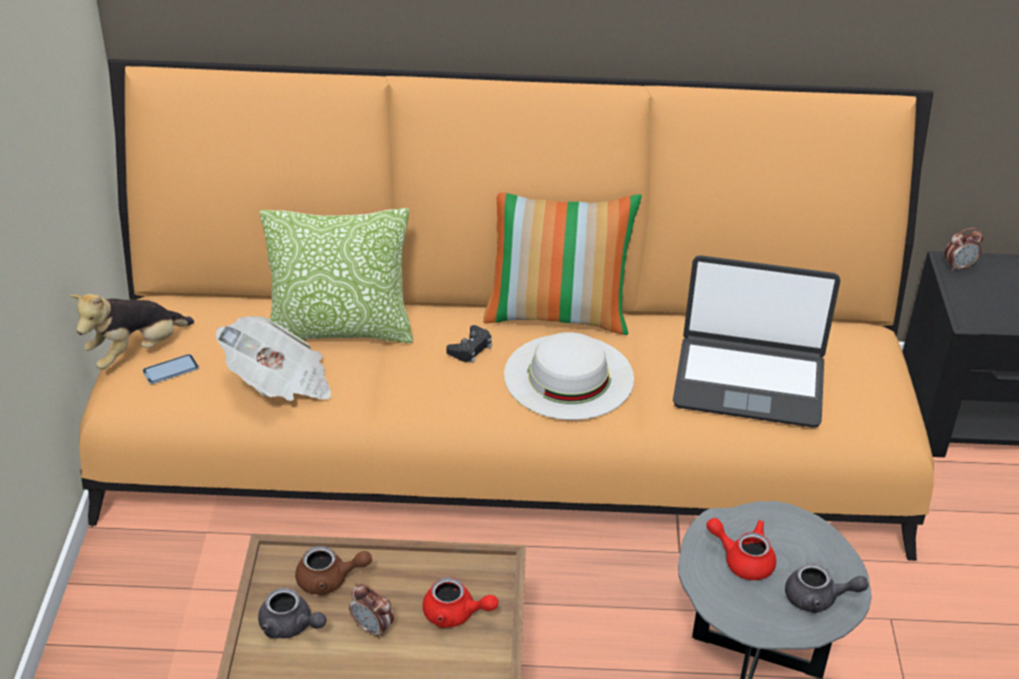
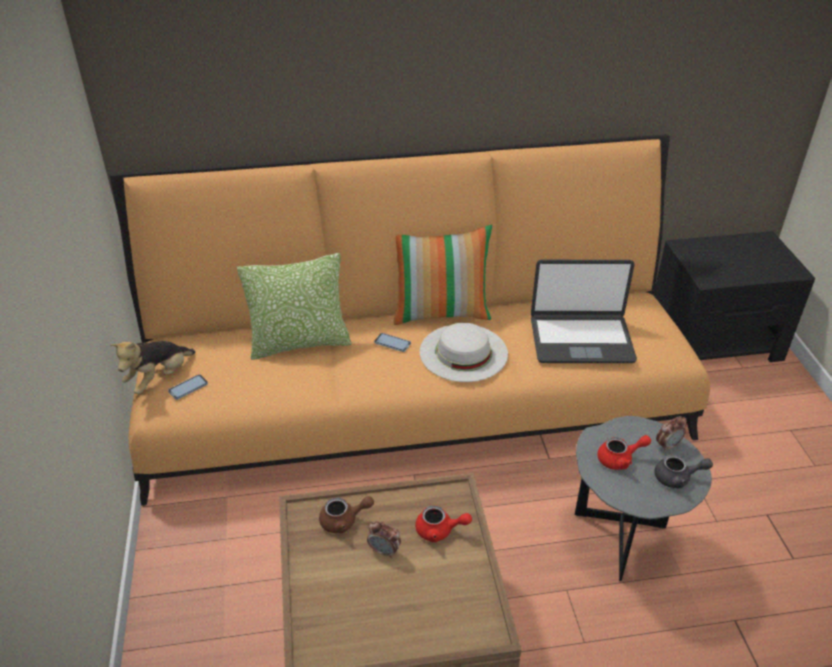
camera: 10 degrees left, 0 degrees up
newspaper [216,316,332,401] -> none
grey teapot [258,588,326,638] -> none
black game controller [446,325,492,363] -> phone [374,333,411,352]
red teapot [706,518,776,580] -> red teapot turned 150 degrees clockwise [597,435,651,470]
alarm clock [945,228,983,271] -> alarm clock moved to [656,416,687,452]

